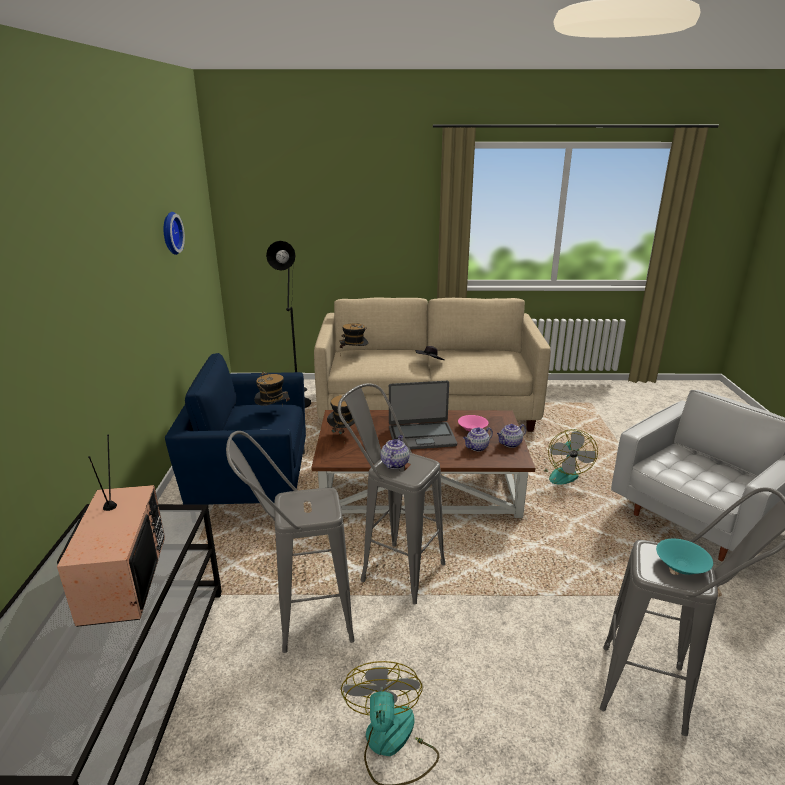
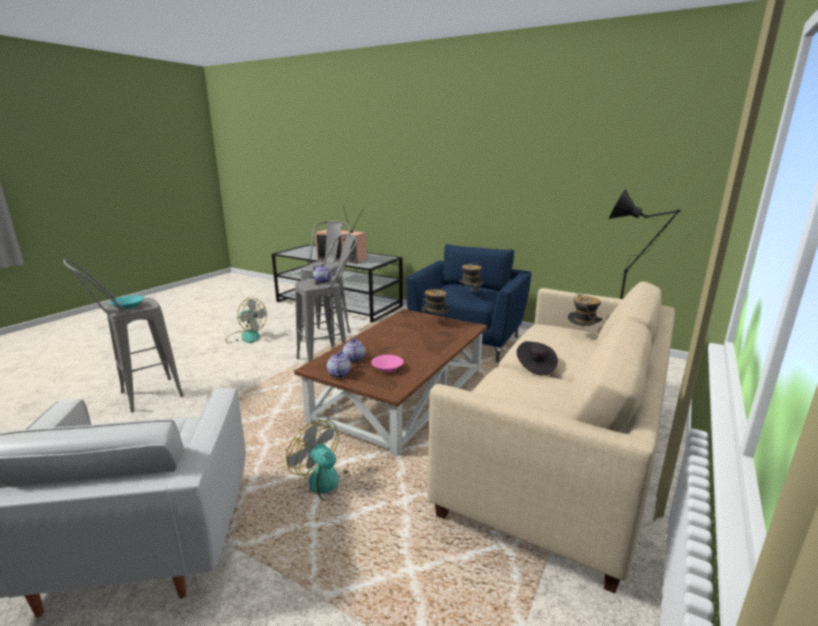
camera: 120 degrees right, 5 degrees down
wall clock [164,212,185,255] -> none
laptop [389,381,457,450] -> none

